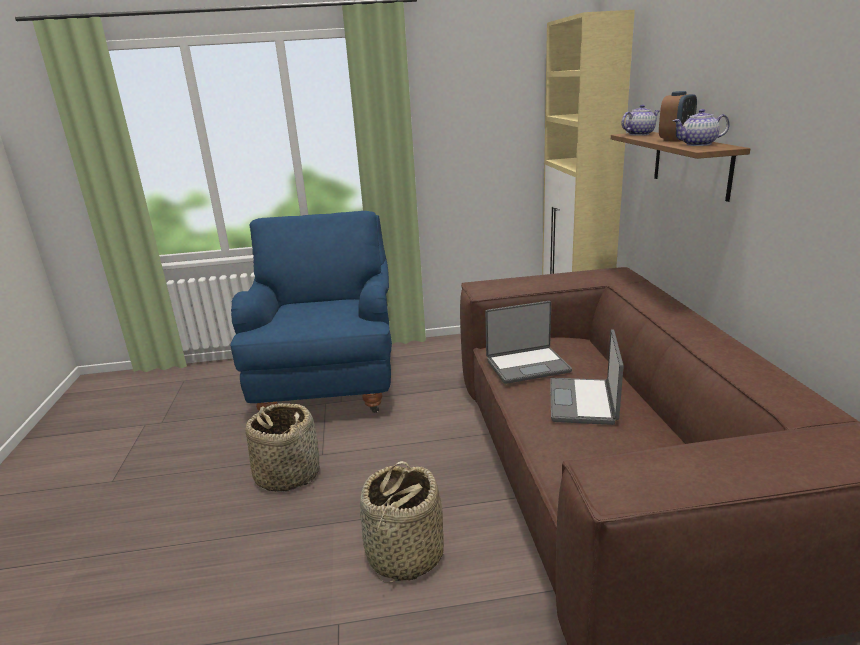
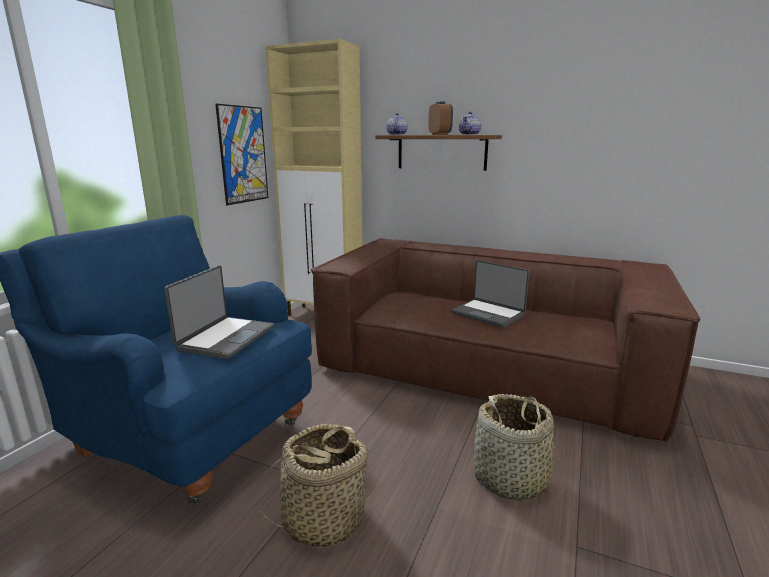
camera: 60 degrees left, 5 degrees down
laptop [485,301,572,384] -> laptop moved to [164,265,274,359]
none -> picture [215,104,268,205]

